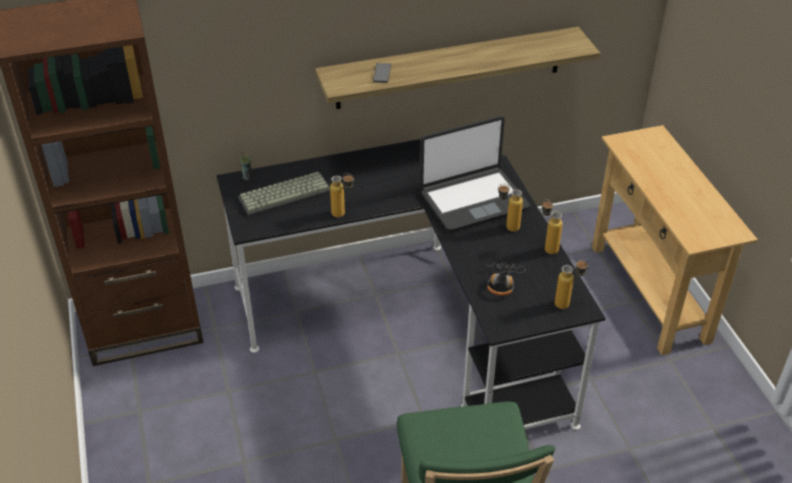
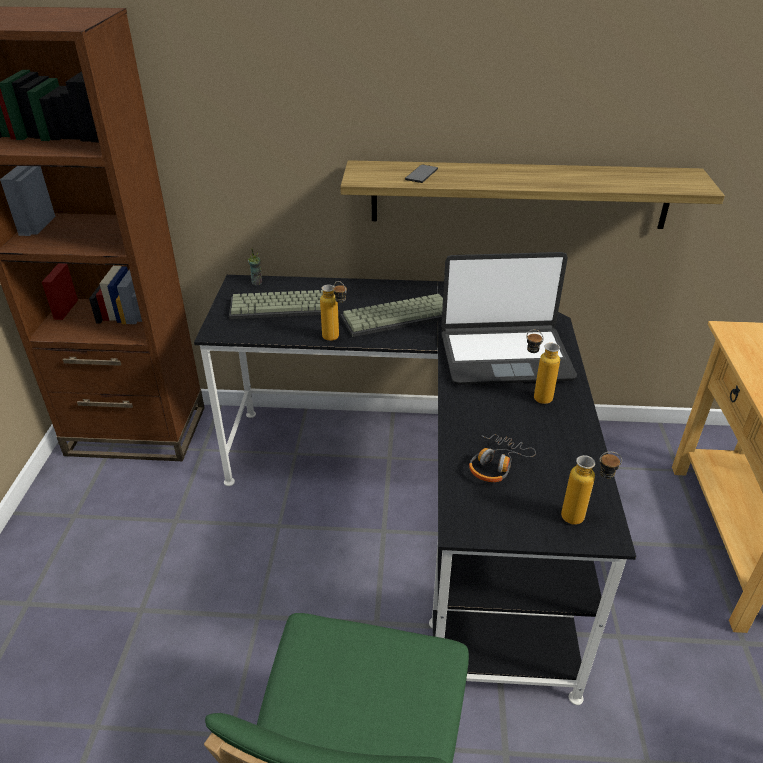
camera: 20 degrees right, 5 degrees down
bottle [542,199,563,254] -> none
none -> keyboard [341,294,443,337]

